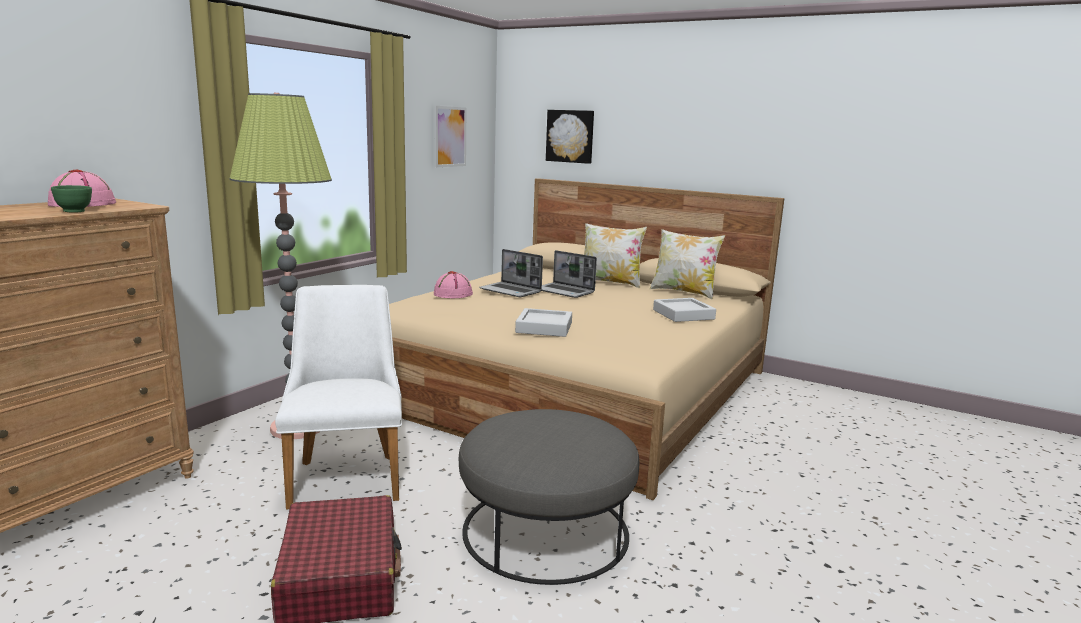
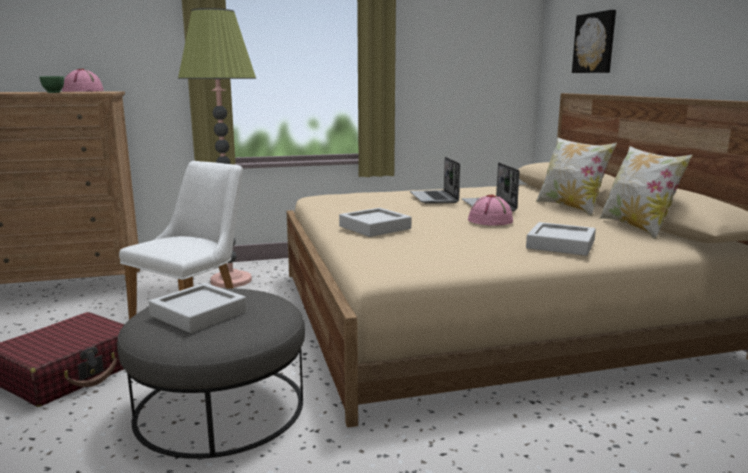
camera: 45 degrees right, 0 degrees up
pink hat [434,271,473,298] -> pink hat moved to [468,194,513,226]
picture [435,106,466,167] -> none
none -> grey tray [149,283,247,333]

